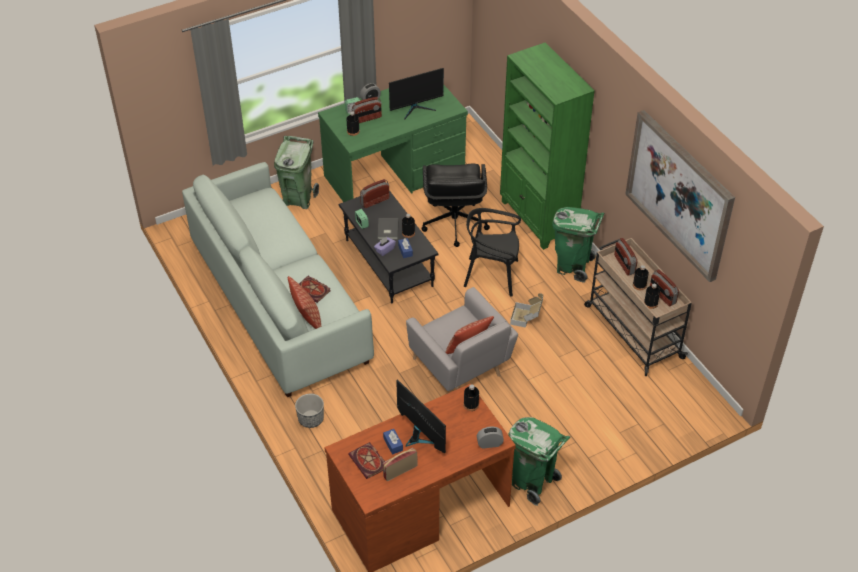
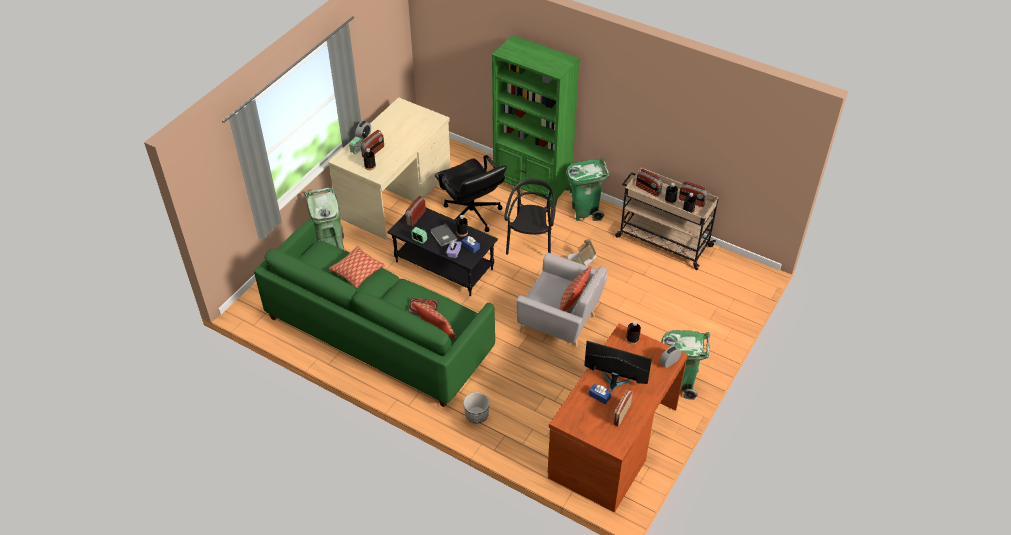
camera: 30 degrees left, 0 degrees up
white sofa [182,162,374,397] -> green sofa [254,220,495,407]
green desk [318,85,468,202] -> beige desk [328,97,451,240]
book [348,442,385,479] -> none
monitor [389,68,444,119] -> none
black chair [464,208,521,297] -> black chair turned 120 degrees clockwise [504,179,556,255]
picture [625,110,735,282] -> none
none -> pillow [329,246,385,288]

